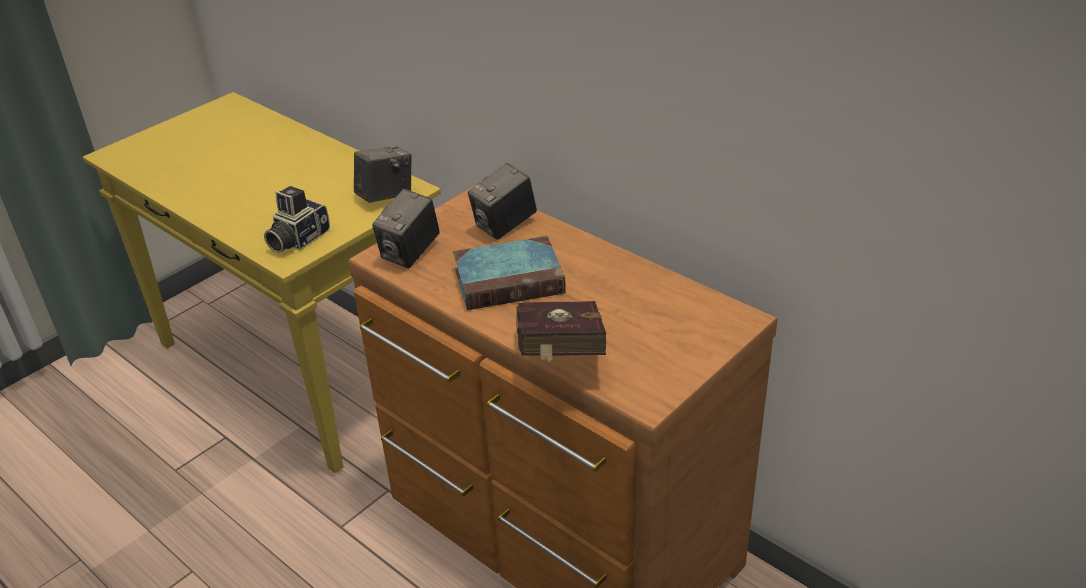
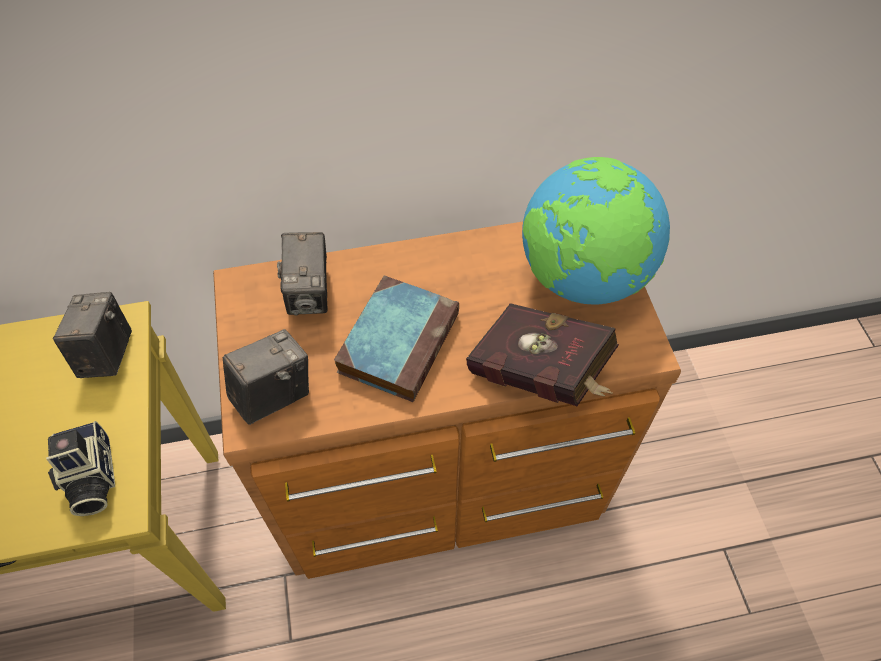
camera: 55 degrees left, 20 degrees up
camera [372,189,440,268] -> camera turned 105 degrees counterclockwise [223,329,309,425]
none -> globe [522,157,670,305]

